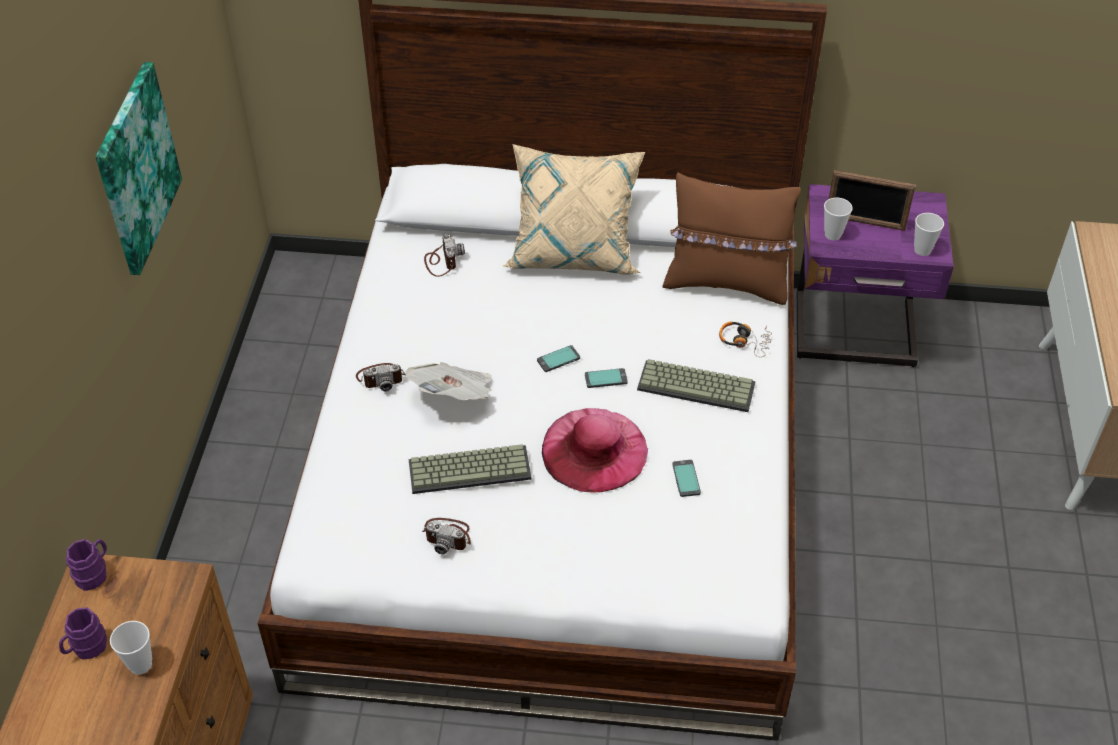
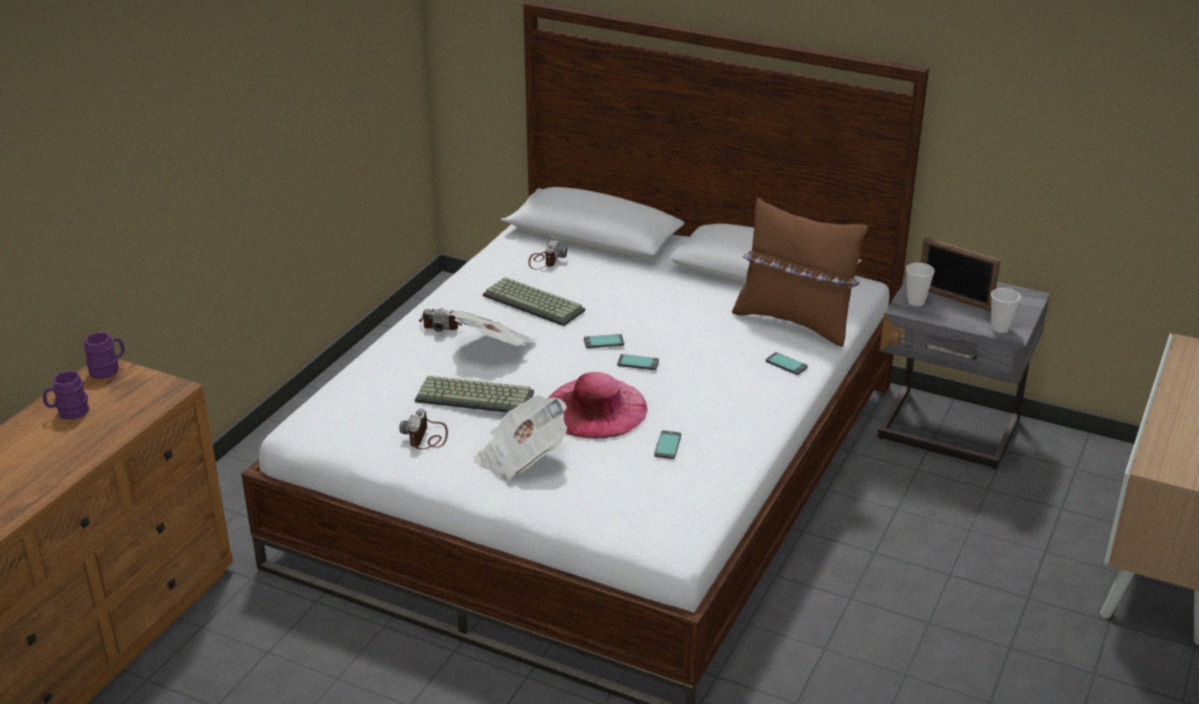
camera: 20 degrees right, 15 degrees down
picture [95,62,182,275] -> none
cup [110,621,152,675] -> none
camera [423,518,471,555] -> camera turned 60 degrees clockwise [400,409,448,450]
beige pillow [503,144,645,275] -> none
keyboard [637,359,756,412] -> keyboard moved to [483,277,585,326]
headphones [719,321,772,357] -> phone [766,352,808,375]
purple nightstand [797,184,954,367] -> grey nightstand [877,278,1050,469]
none -> newspaper [474,395,567,479]

